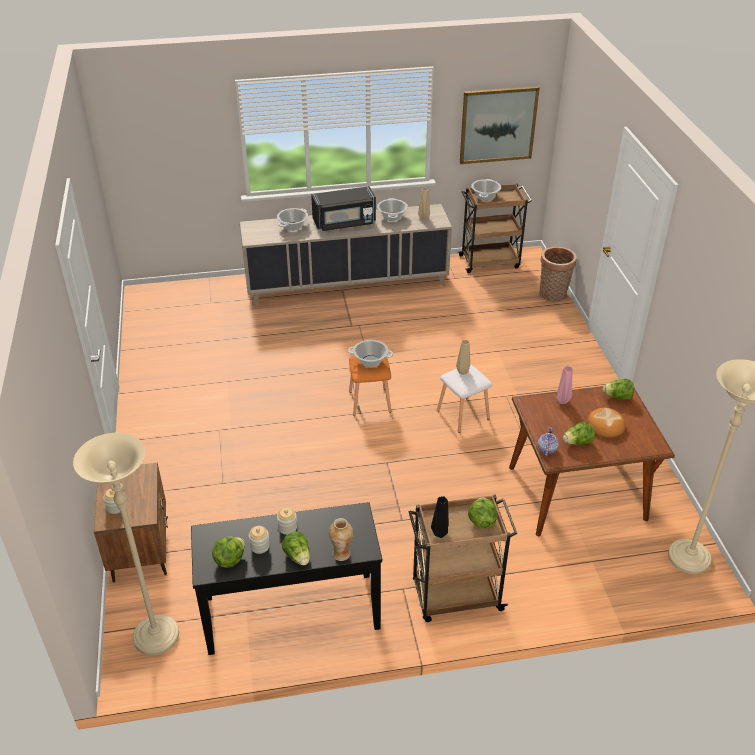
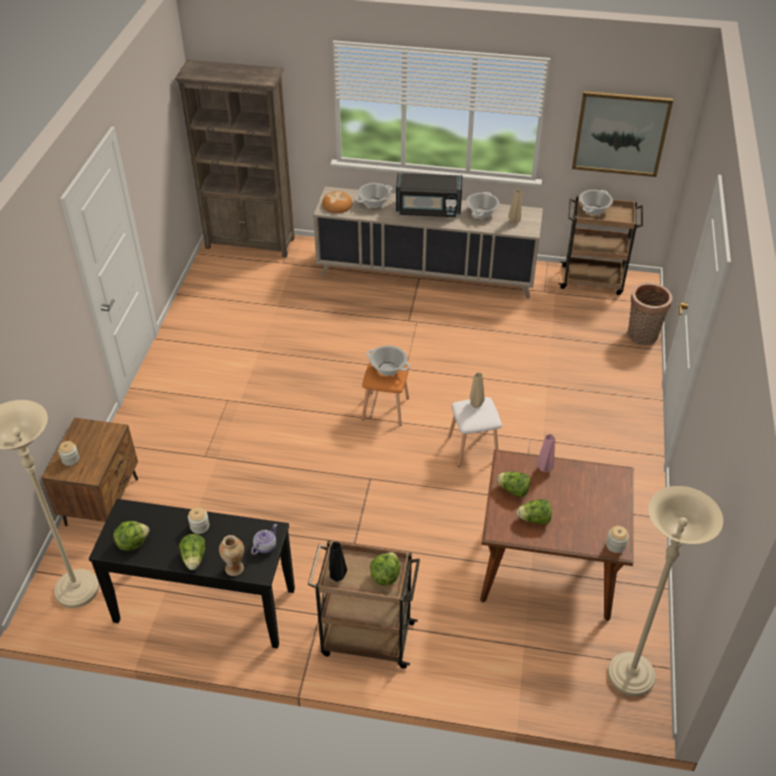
camera: 20 degrees right, 5 degrees up
jar [249,526,270,554] -> jar moved to [606,526,629,553]
teapot [538,427,559,456] -> teapot moved to [251,524,277,555]
bread [587,408,626,438] -> bread moved to [322,191,352,213]
lettuce [603,379,634,400] -> lettuce moved to [497,471,531,497]
none -> brown bookcase [175,60,294,258]

